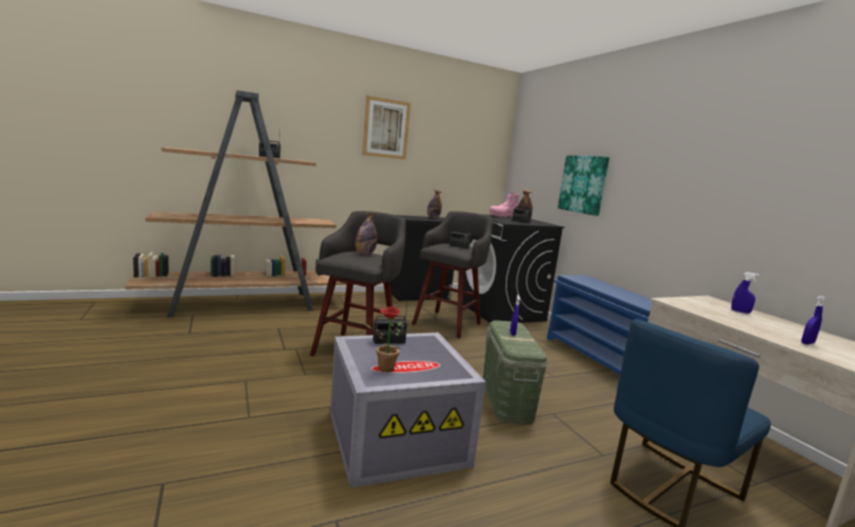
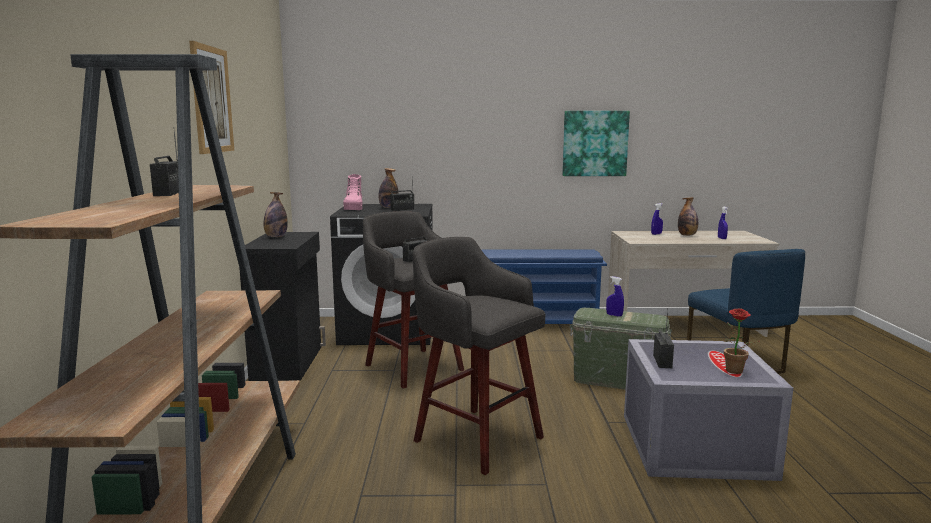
camera: 65 degrees left, 0 degrees up
bottle [355,212,377,254] -> bottle moved to [678,197,698,236]
picture [558,155,610,216] -> picture moved to [562,111,630,176]

